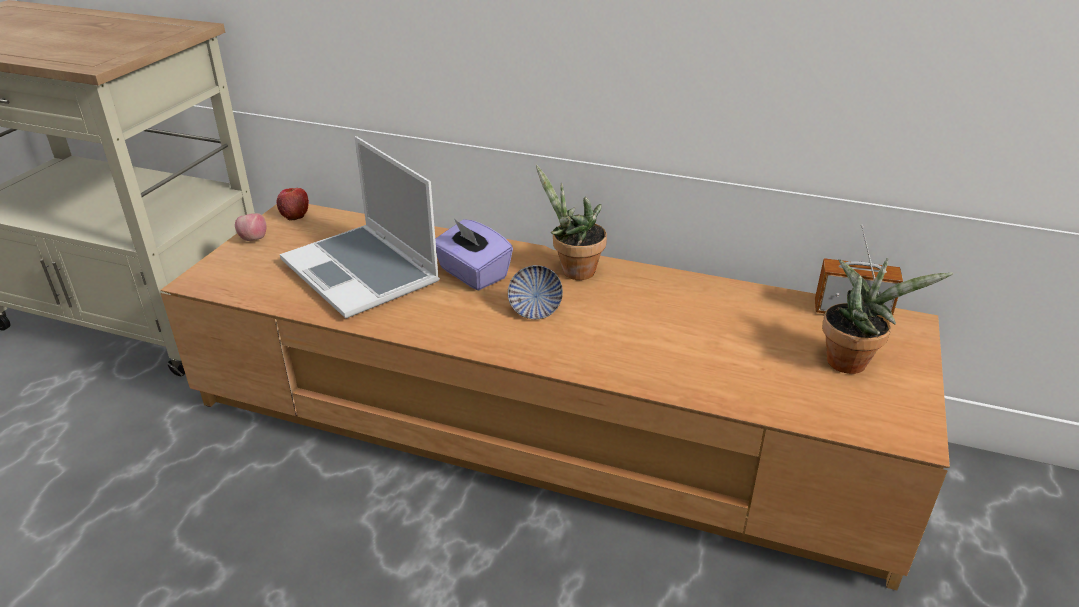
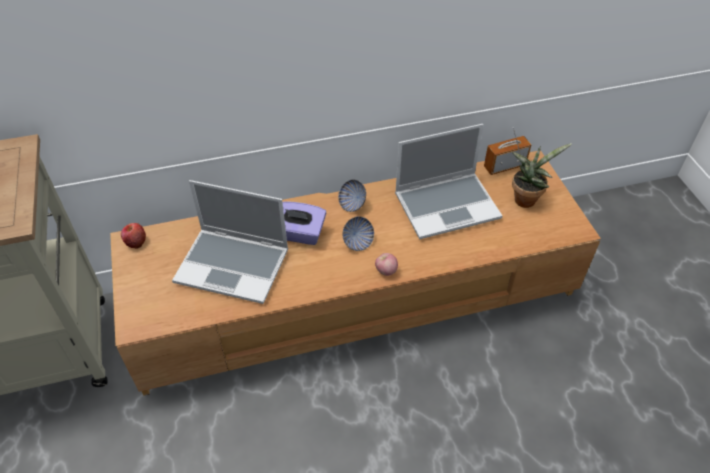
camera: 35 degrees left, 15 degrees up
apple [235,213,266,241] -> apple moved to [375,253,398,276]
potted plant [536,164,607,280] -> bowl [338,180,366,212]
none -> laptop [395,124,502,239]

